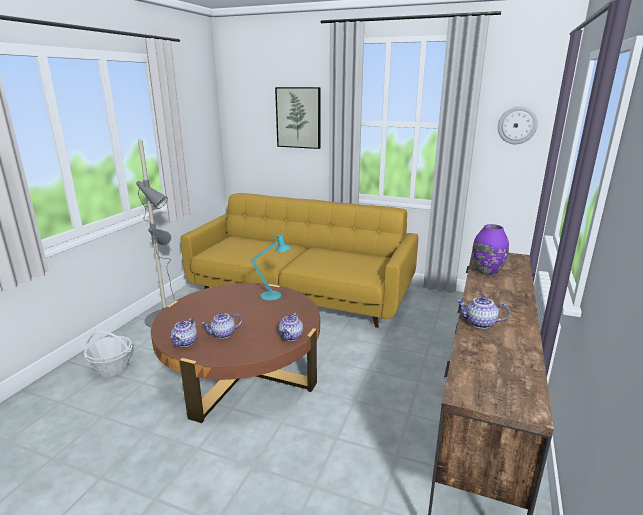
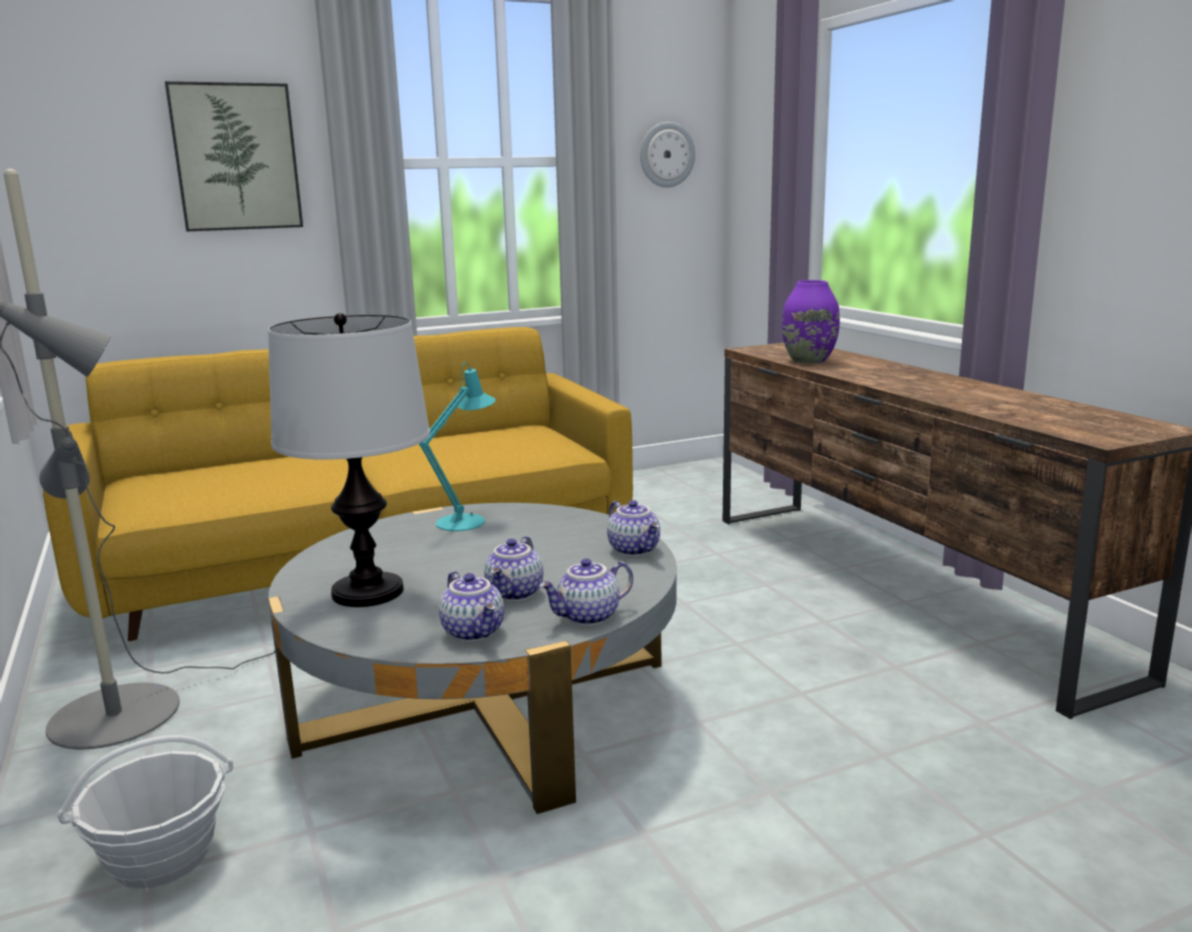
camera: 45 degrees left, 5 degrees down
brown coffee table [151,283,320,423] -> grey coffee table [268,503,677,814]
teapot [457,296,510,329] -> teapot moved to [539,559,633,626]
none -> table lamp [268,313,430,607]

